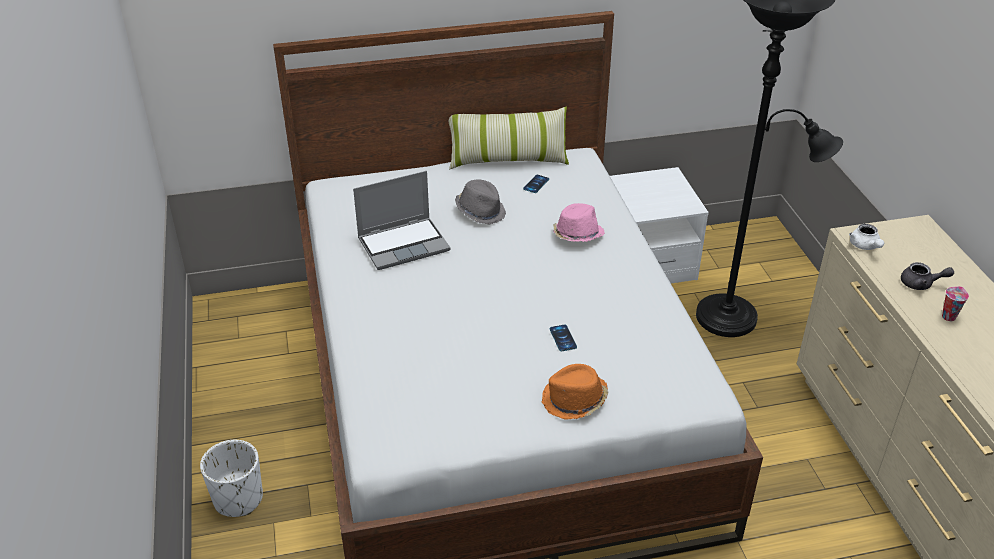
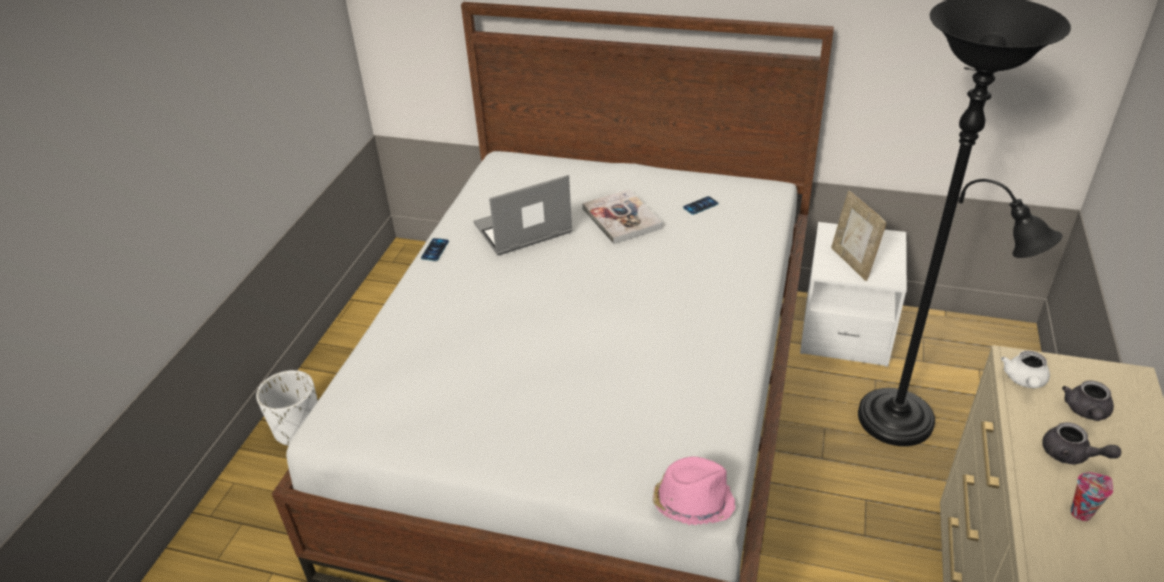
camera: 30 degrees right, 0 degrees up
laptop [353,171,450,270] -> laptop turned 150 degrees clockwise [473,175,573,255]
pillow [448,107,569,169] -> none
grey hat [455,180,506,225] -> book [582,189,663,244]
orange hat [541,364,609,420] -> none
phone [550,325,577,351] -> phone moved to [421,238,449,261]
pink hat [553,203,605,242] -> pink hat moved to [653,457,735,525]
none -> picture frame [831,191,887,281]
none -> grey teapot [1062,380,1114,421]

